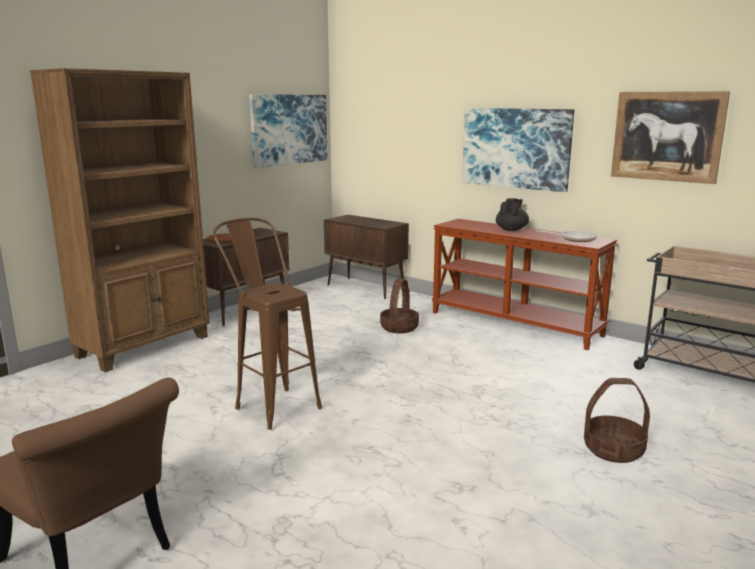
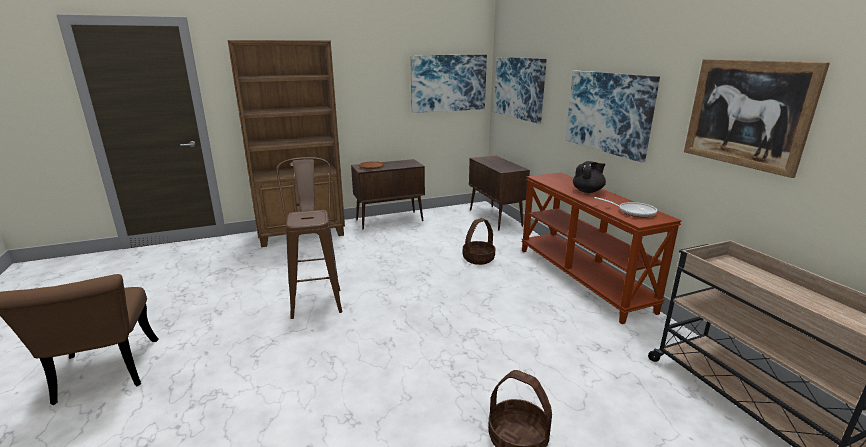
camera: 30 degrees right, 5 degrees up
none -> picture [494,57,547,124]

